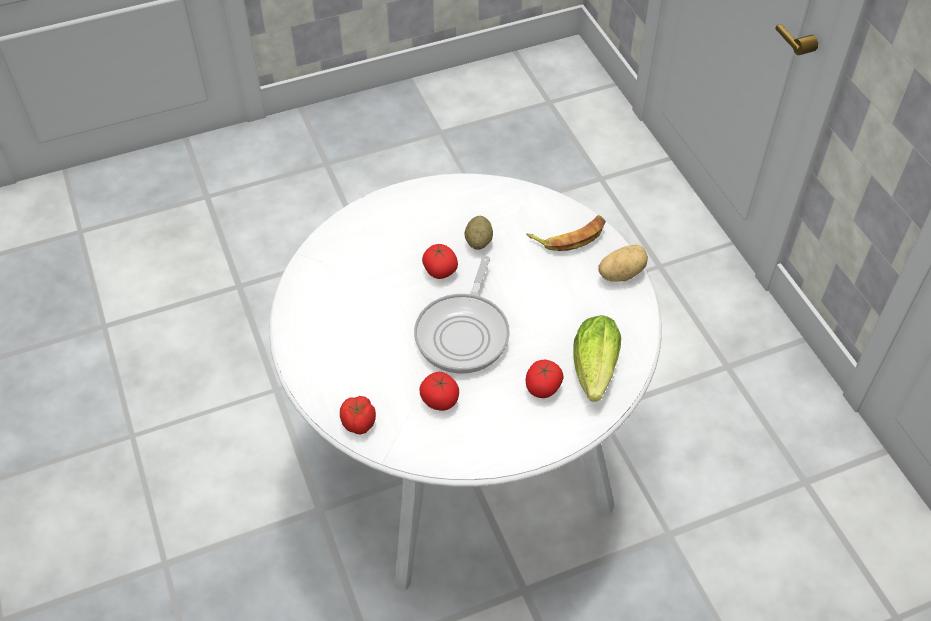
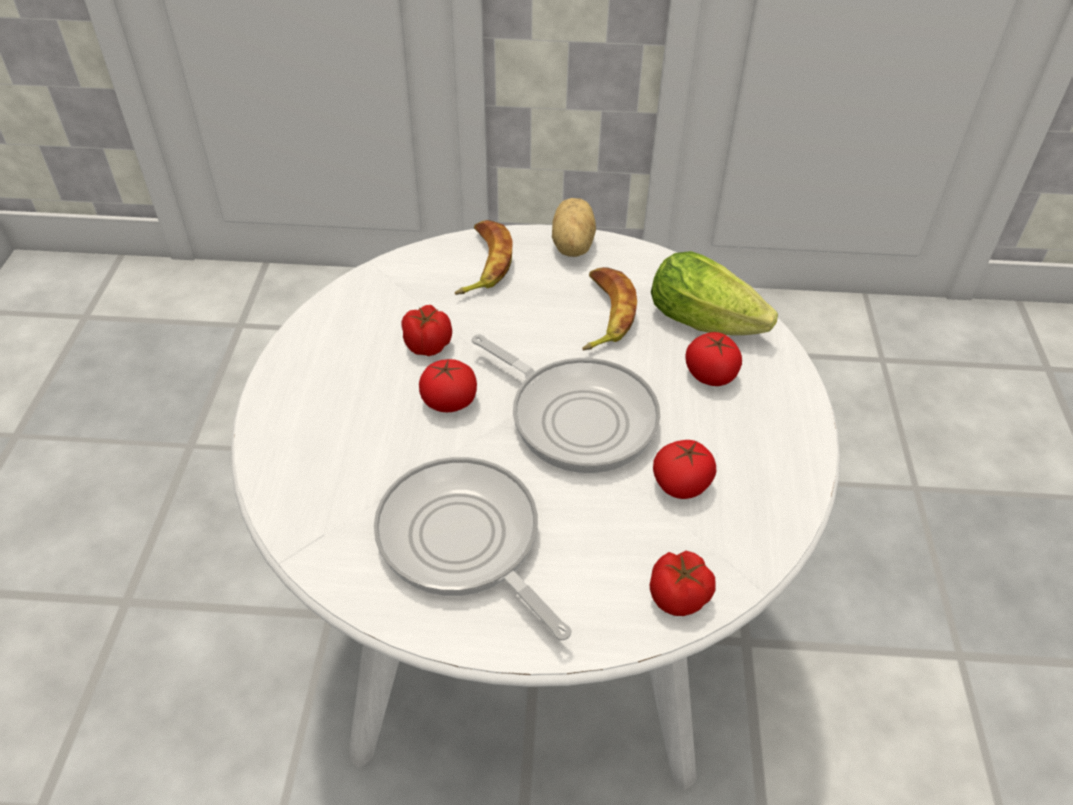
camera: 65 degrees left, 5 degrees down
potato [465,216,493,250] -> tomato [401,305,452,356]
none -> frying pan [374,457,572,640]
none -> banana [582,267,637,350]

